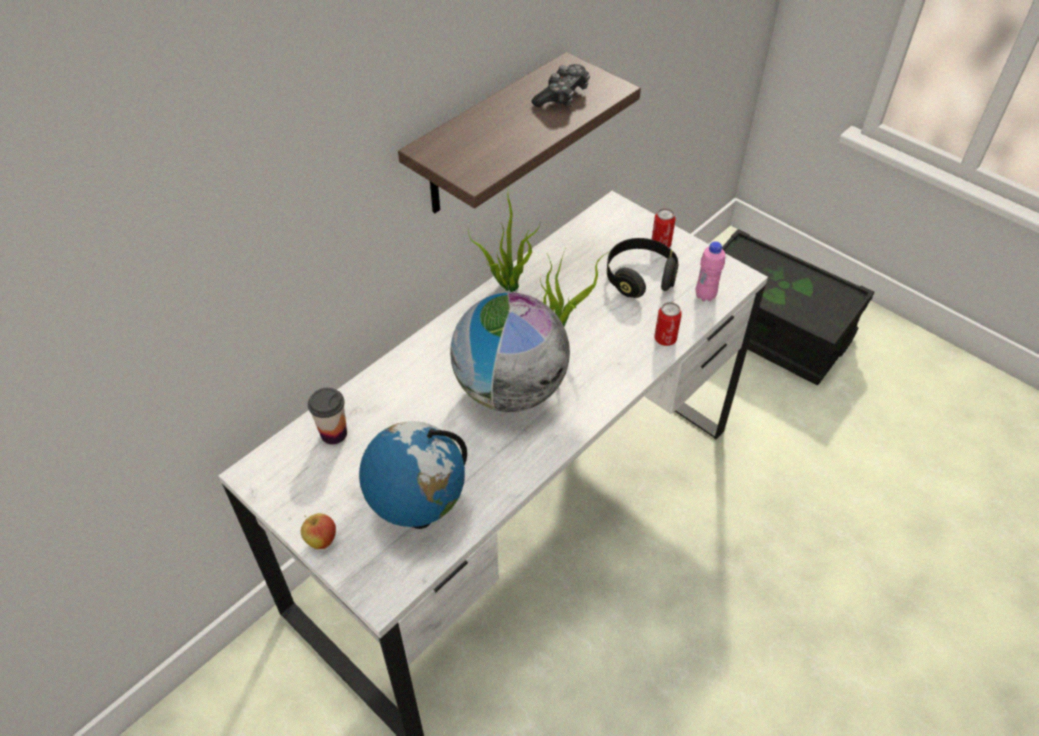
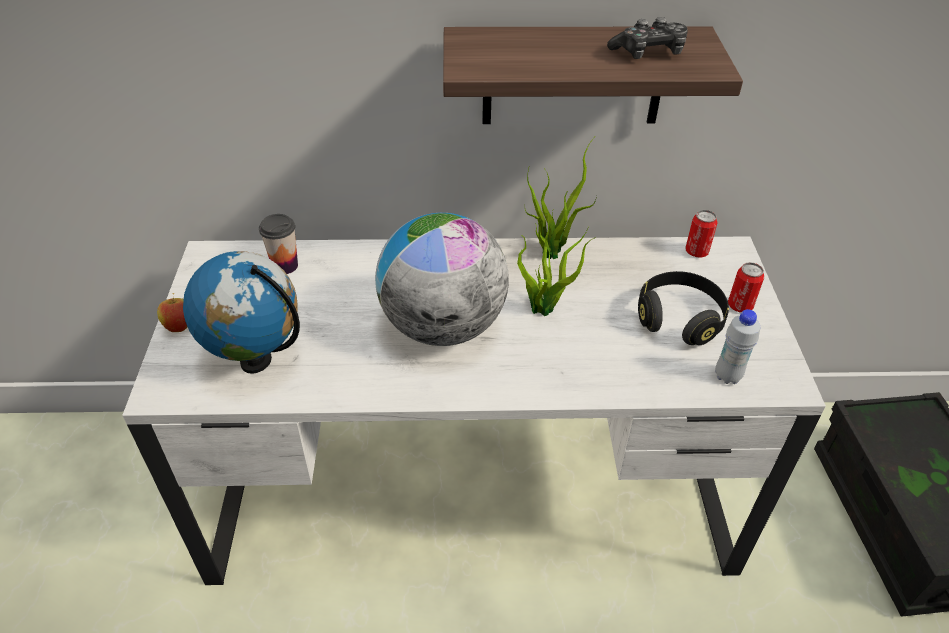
camera: 45 degrees right, 5 degrees down
can [654,302,682,346] -> can moved to [685,210,718,258]
pink bottle [695,241,725,301] -> white bottle [715,309,760,384]

